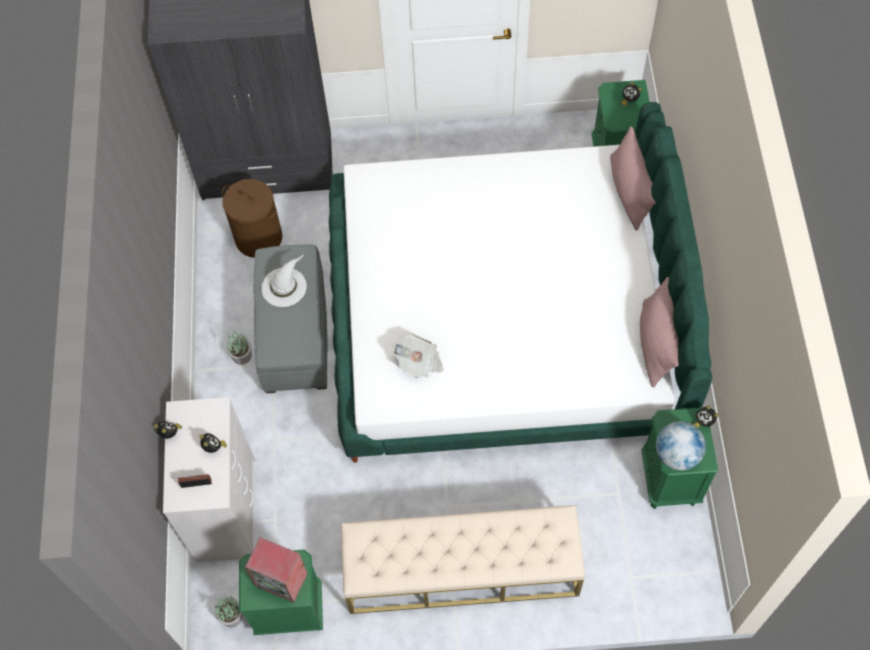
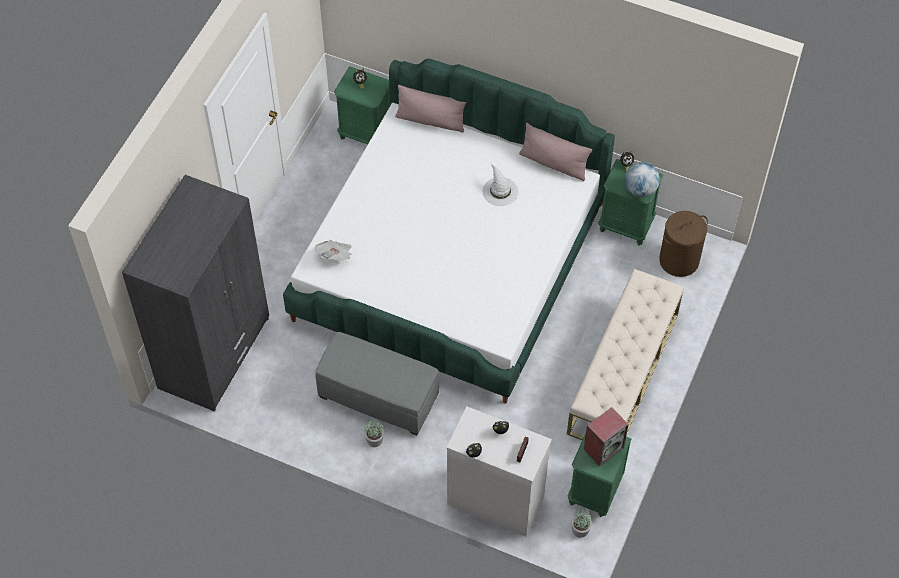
camera: 65 degrees left, 5 degrees down
brown laundry basket [222,179,282,258] -> brown laundry basket moved to [659,211,708,277]
white hat [261,254,307,307] -> white hat moved to [483,163,518,206]
newspaper [392,333,444,378] -> newspaper moved to [315,240,351,261]

